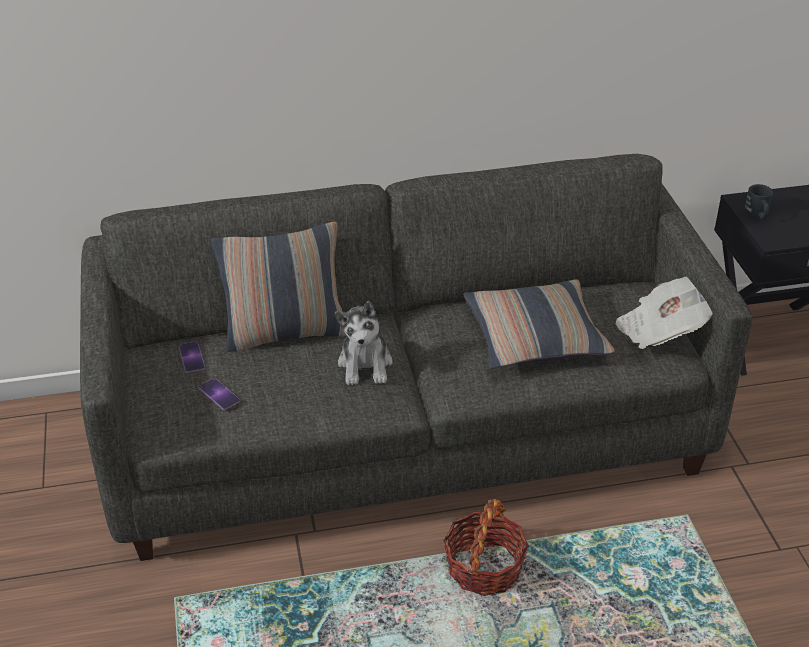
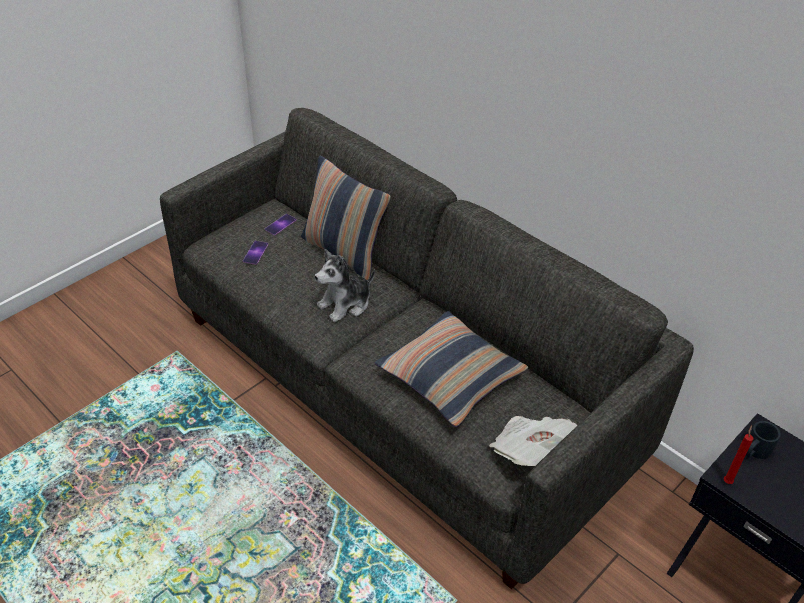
camera: 55 degrees right, 5 degrees up
basket [443,499,529,596] -> none
none -> red candle [724,425,754,484]

